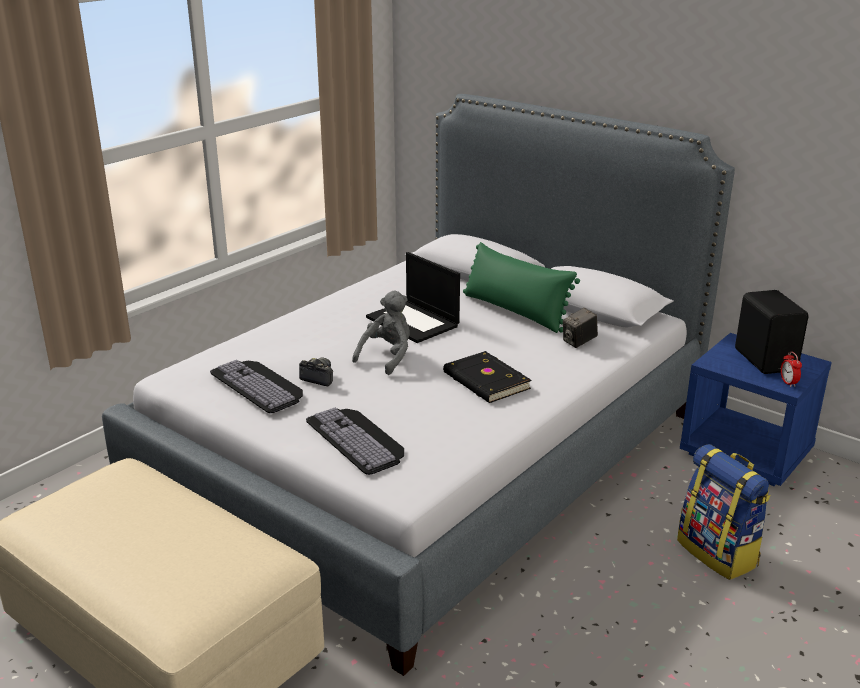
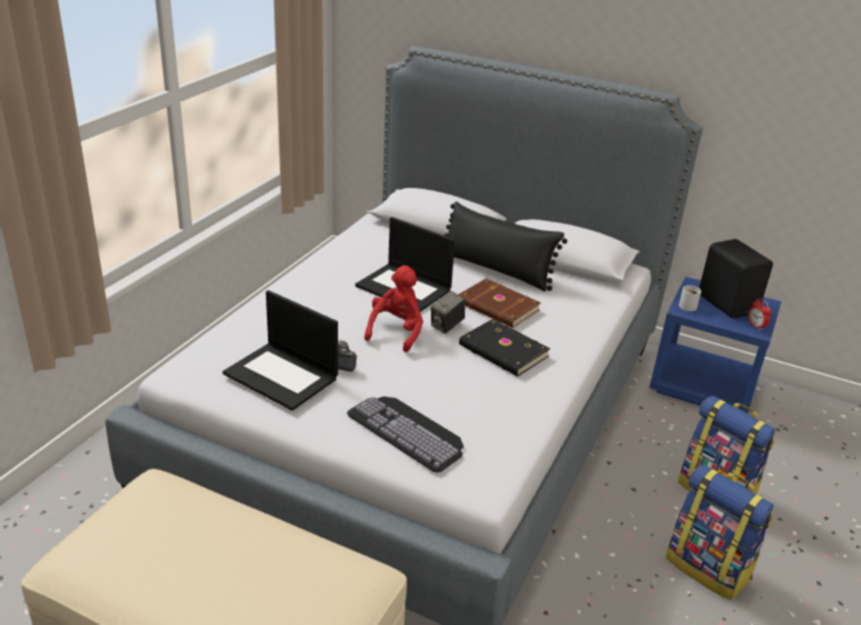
camera: 15 degrees left, 5 degrees up
keyboard [210,360,303,413] -> laptop [223,290,338,411]
grey plush toy [352,290,410,375] -> red plush toy [364,265,423,352]
green pillow [463,242,580,333] -> black pillow [444,201,567,291]
camera [563,308,598,348] -> camera moved to [431,291,465,334]
none -> brown book [458,279,541,328]
none -> backpack [666,464,774,600]
none -> white mug [679,285,701,311]

